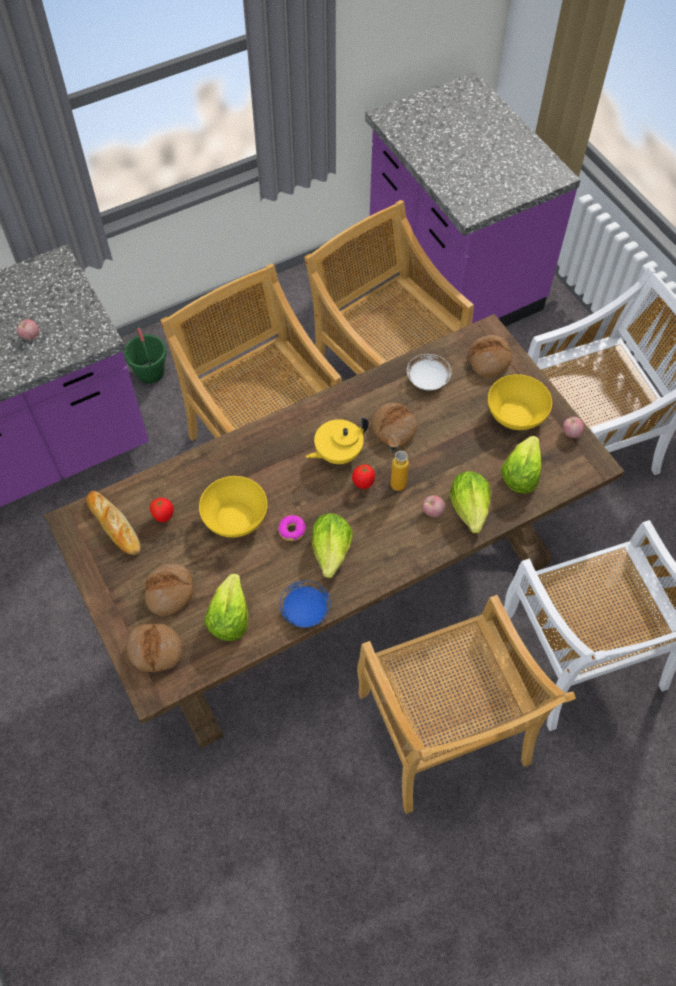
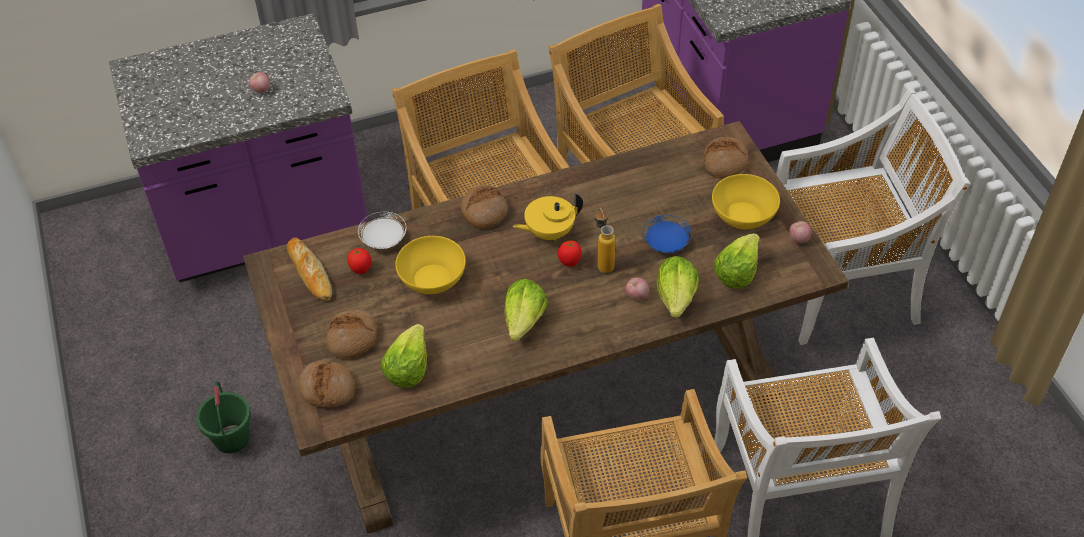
camera: 10 degrees right, 10 degrees down
green bucket [124,325,167,383] -> green bucket moved to [196,381,251,453]
donut [278,515,306,541] -> none
blue plate [279,580,331,628] -> blue plate moved to [643,215,692,253]
bread [371,403,417,447] -> bread moved to [460,185,508,229]
white plate [407,354,451,390] -> white plate moved to [358,212,407,249]

